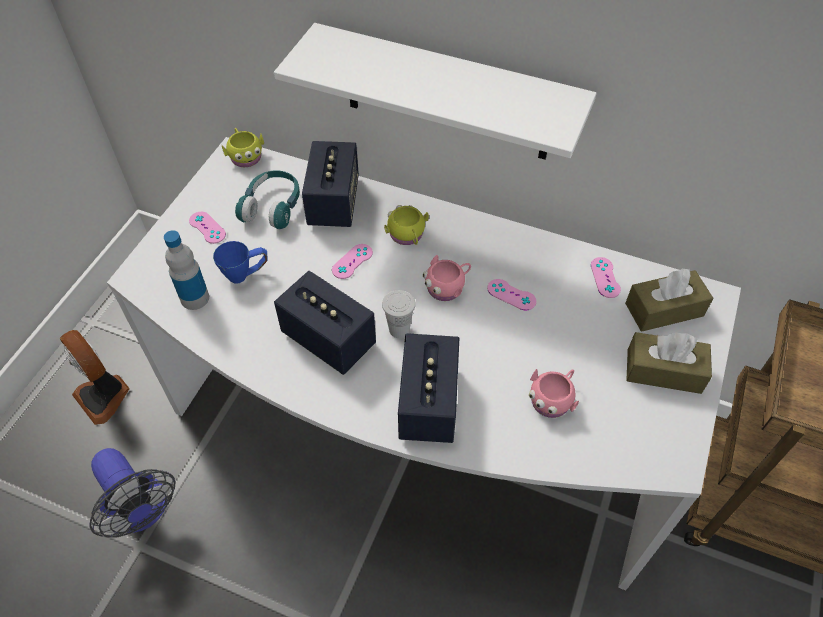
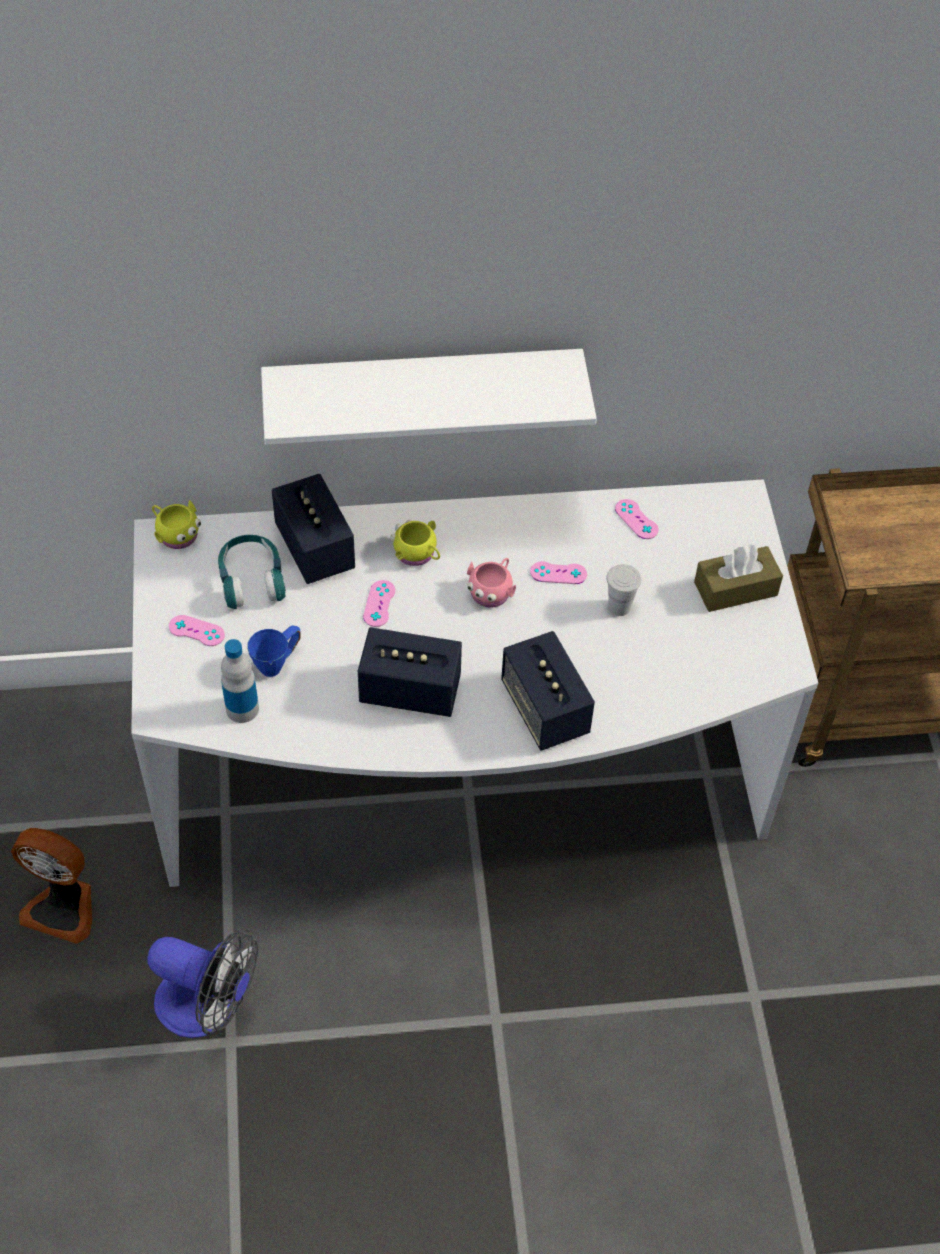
camera: 30 degrees left, 0 degrees up
white cup [382,290,416,338] -> white cup moved to [606,564,642,616]
pink mug [529,369,579,418] -> none
brown tissue box [625,268,713,331] -> none

